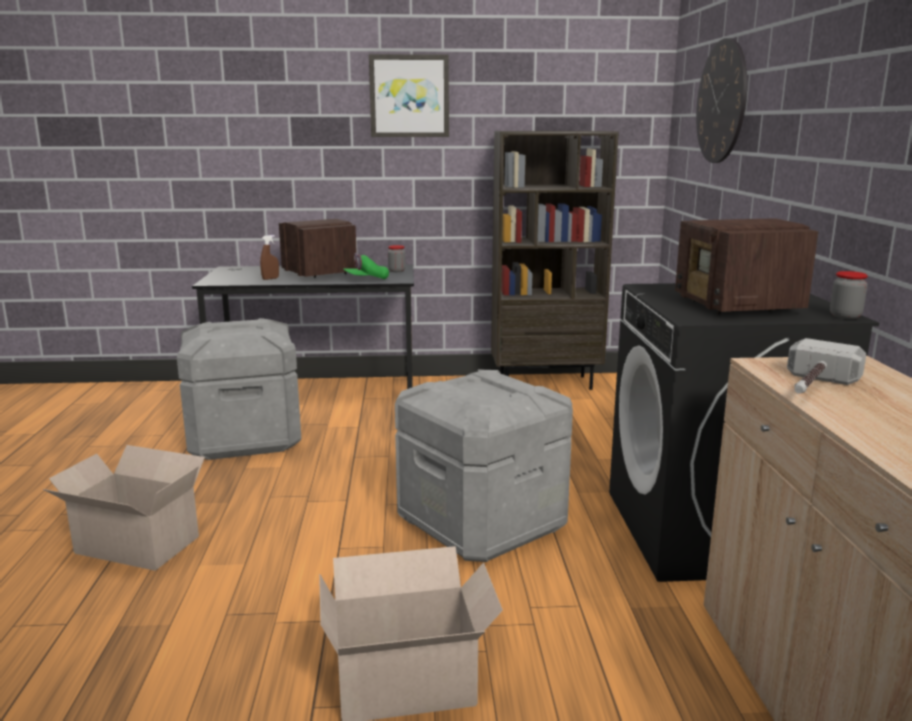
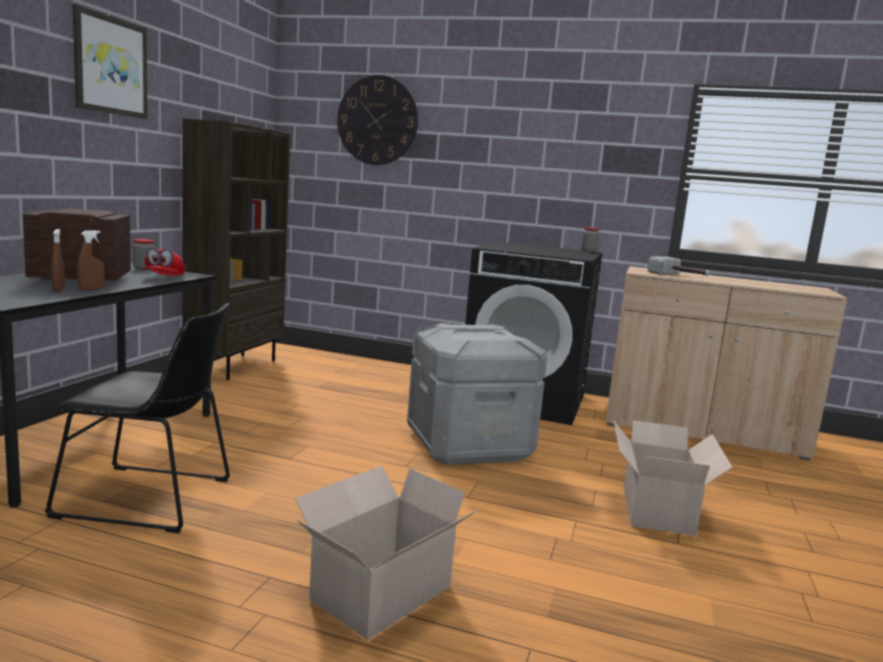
camera: 70 degrees left, 5 degrees down
grey storage box [177,318,301,460] -> black chair [45,303,230,533]
green cap [343,253,389,279] -> red cap [142,247,185,276]
radio [675,218,819,314] -> none
none -> brown spray bottle [77,230,105,291]

